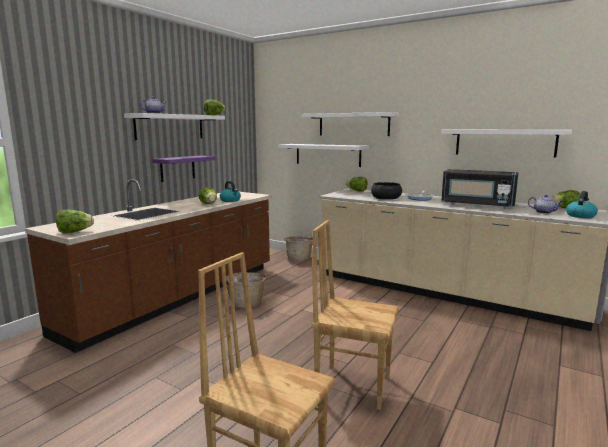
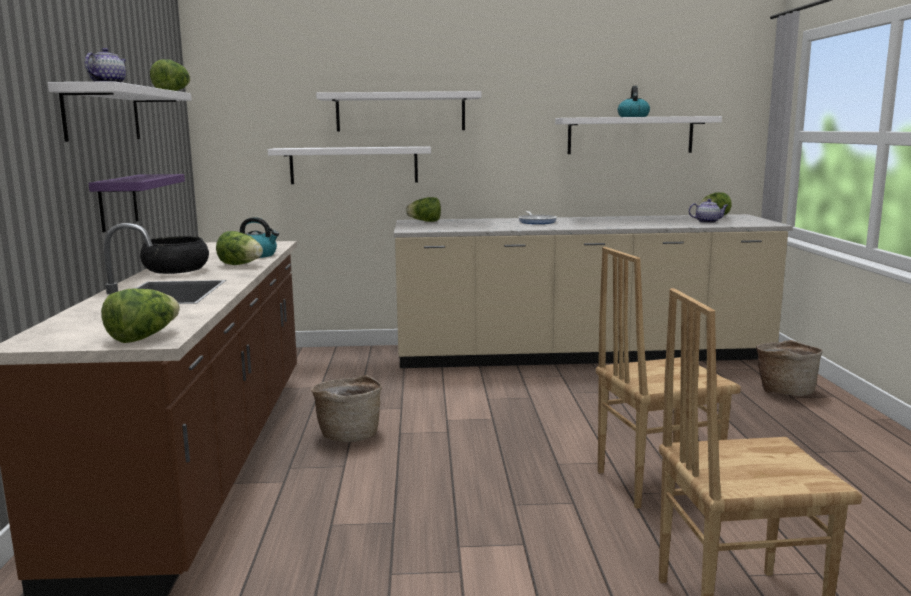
camera: 35 degrees left, 0 degrees up
basket [284,236,313,261] -> basket moved to [756,340,822,396]
black bowl [371,182,402,200] -> black bowl moved to [140,236,209,274]
black microwave [441,169,518,209] -> none
kettle [566,191,598,218] -> kettle moved to [618,86,650,117]

